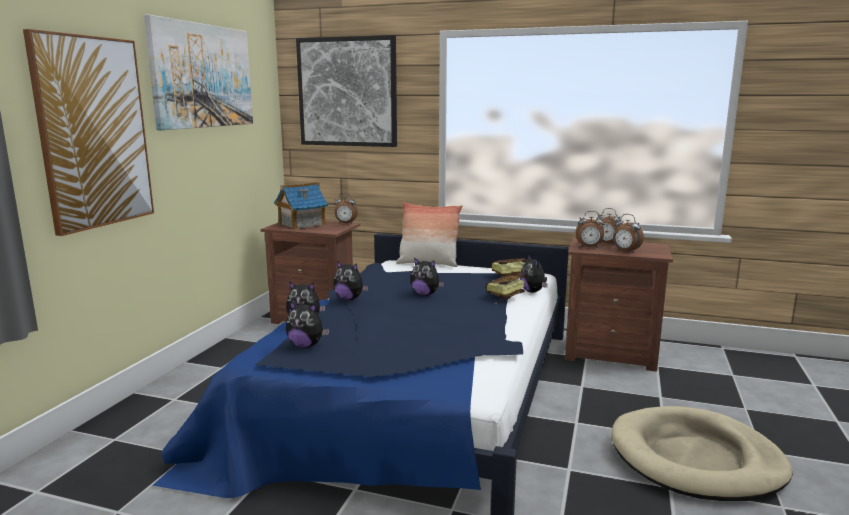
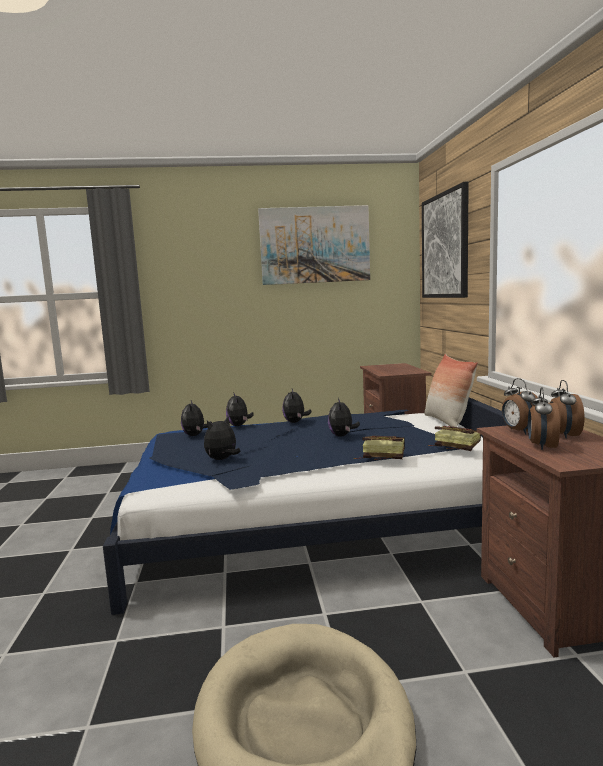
camera: 65 degrees right, 5 degrees down
picture [23,29,154,236] -> none
toy house [274,182,328,230] -> none
alarm clock [334,193,358,224] -> none
plush toy [520,255,548,293] -> plush toy moved to [204,416,240,460]

